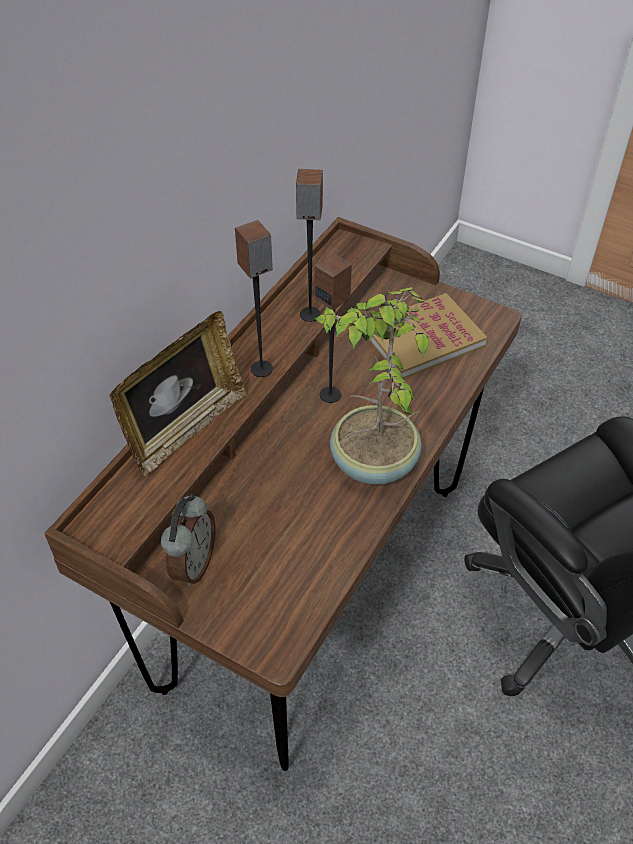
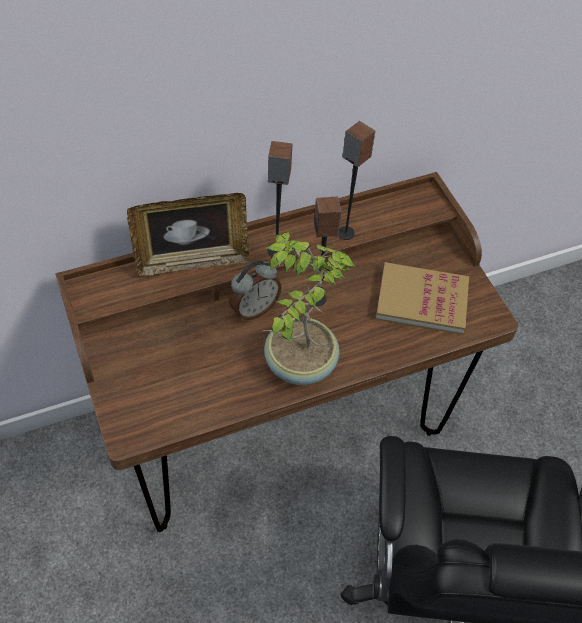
camera: 35 degrees right, 5 degrees up
alarm clock [161,494,215,586] -> alarm clock moved to [229,261,282,320]

